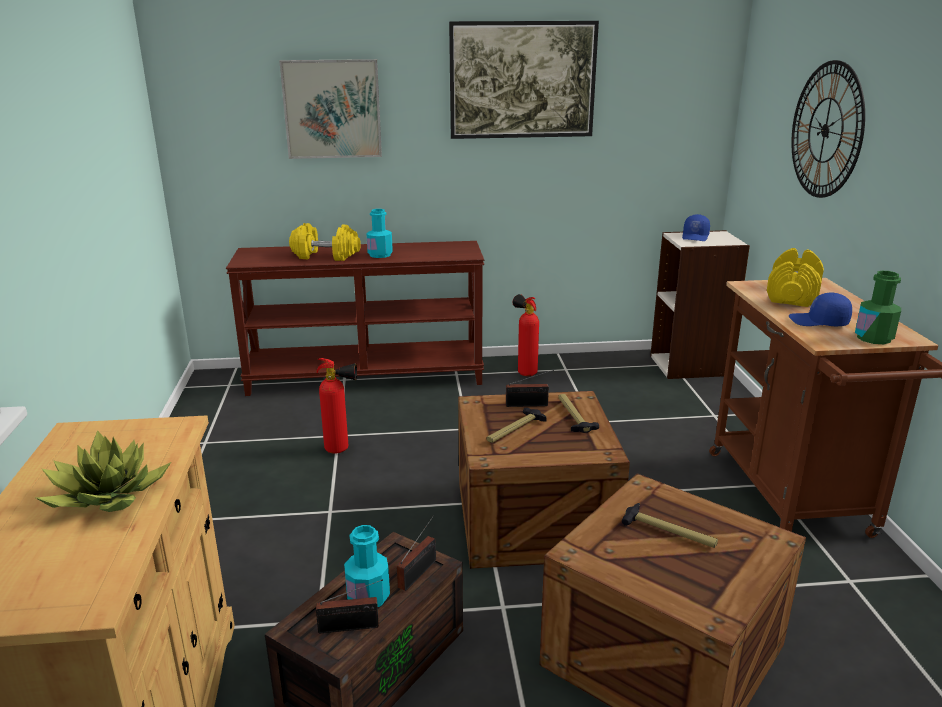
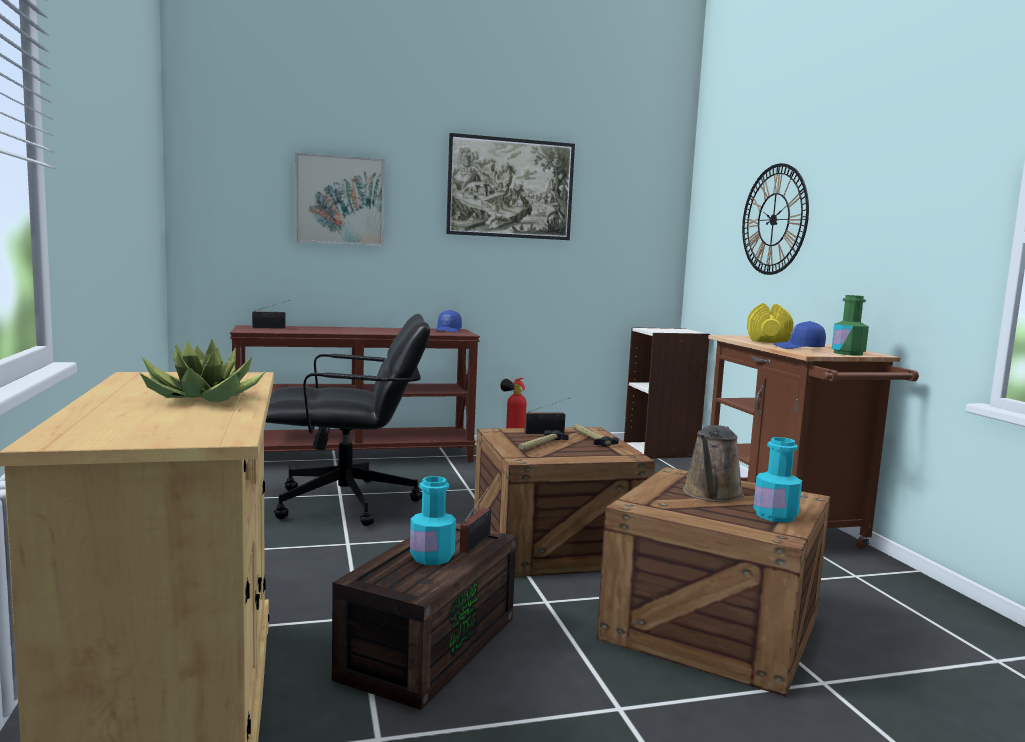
camera: 10 degrees left, 15 degrees down
yellow dumbbell [289,223,361,261] -> none
radio [316,579,383,633] -> radio moved to [252,300,289,329]
fire extinguisher [317,358,357,454] -> black office chair [266,314,430,526]
turquoise bottle [367,209,393,258] -> turquoise bottle moved to [753,437,802,523]
hammer [622,503,718,548] -> brown watering can [683,425,744,502]
blue cap [682,214,710,241] -> blue cap moved to [435,310,462,332]

